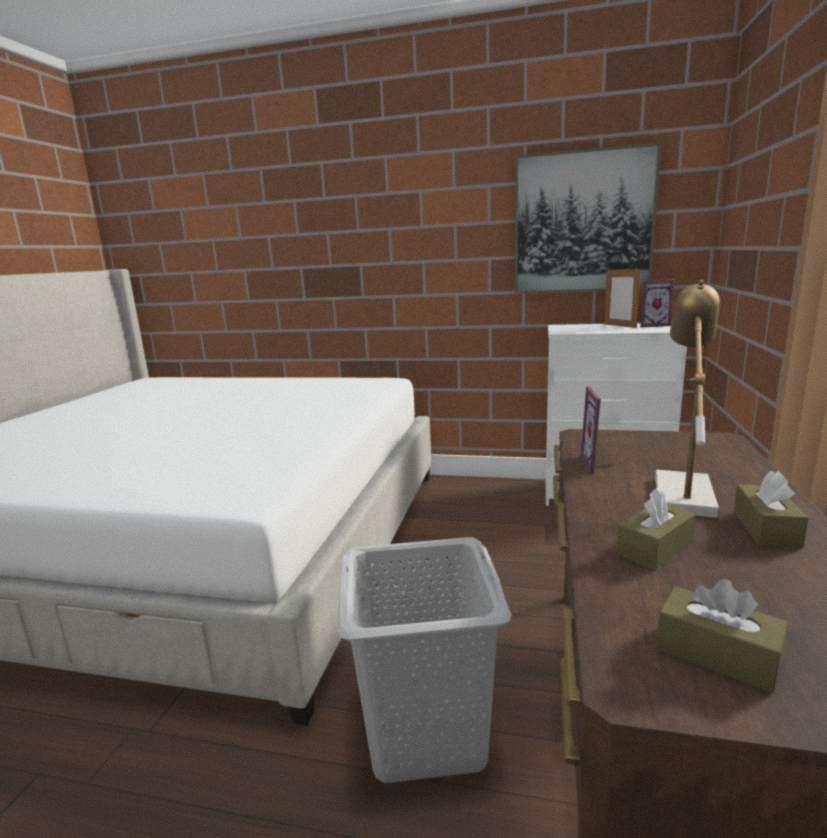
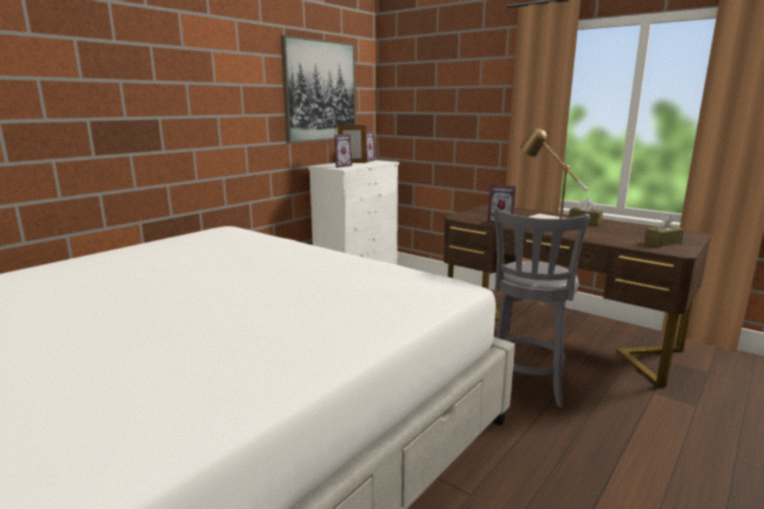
camera: 65 degrees left, 0 degrees up
grey laundry basket [337,537,512,783] -> grey stool [493,207,590,408]
brown tissue box [616,487,696,570] -> none
none -> picture frame [334,134,352,168]

